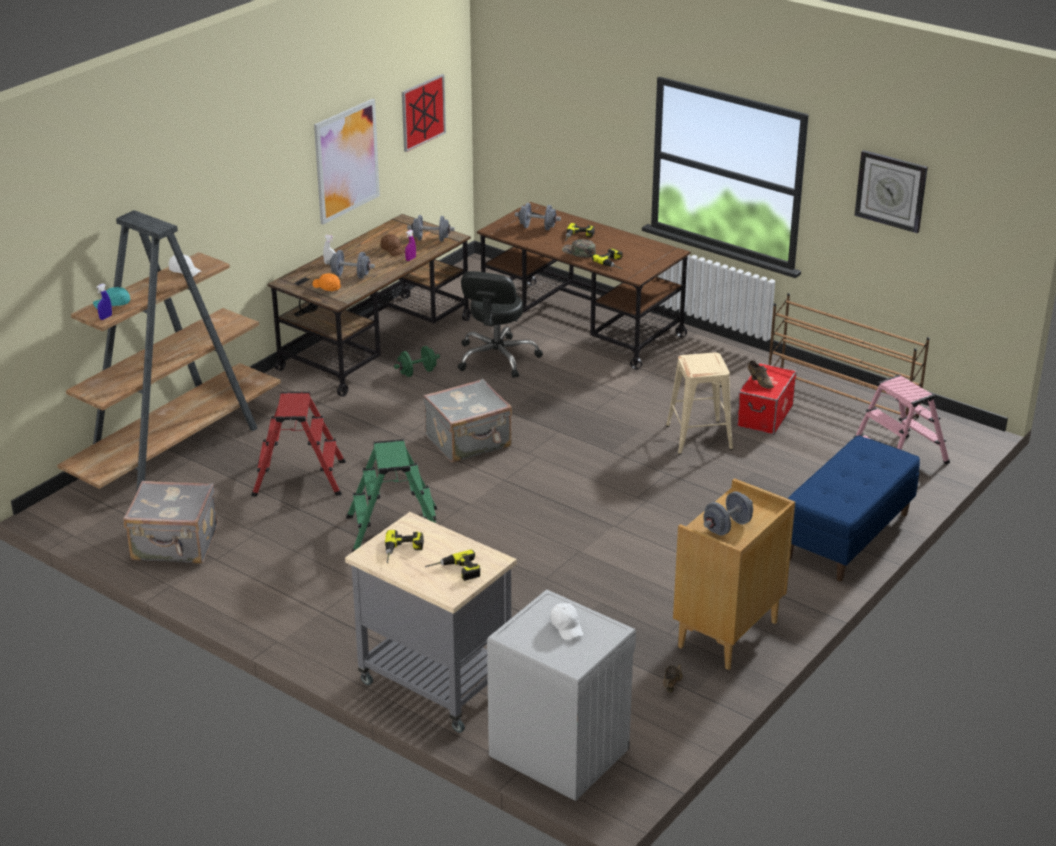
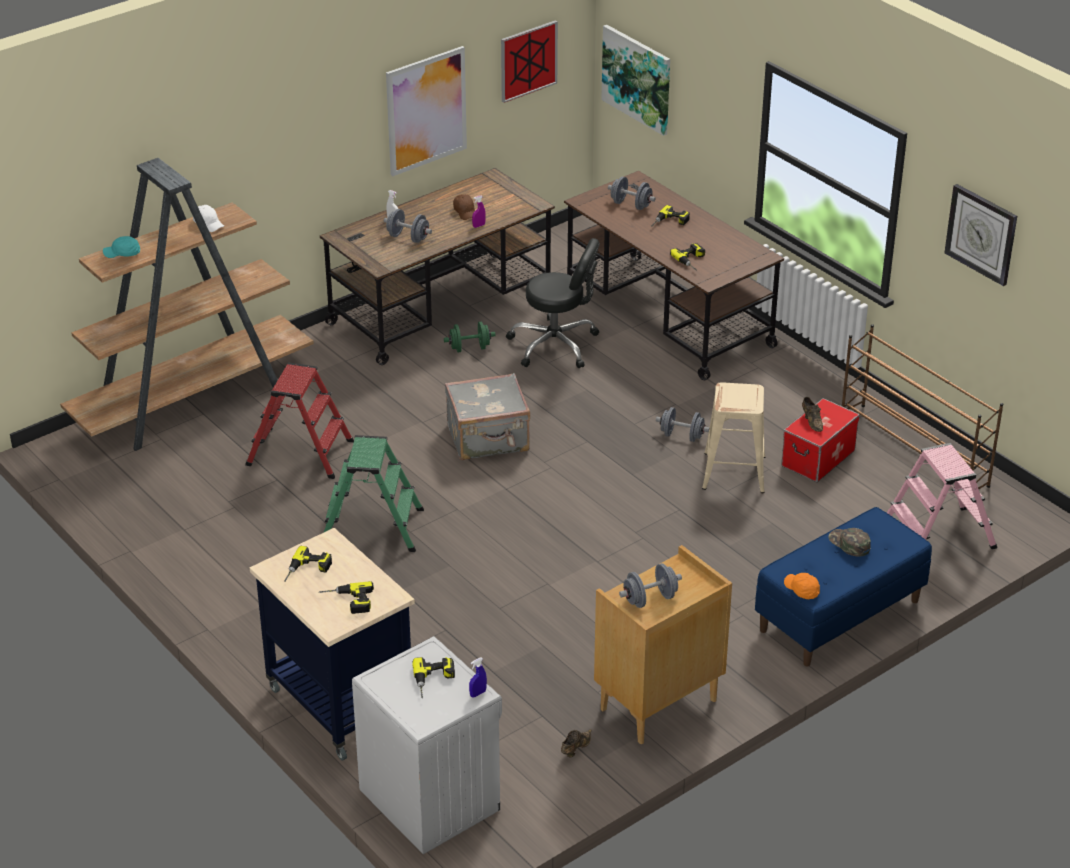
camera: 15 degrees right, 5 degrees up
blue spray bottle [96,284,112,320] -> blue spray bottle moved to [469,658,487,697]
grey suitcase [124,481,218,563] -> none
orange cap [313,273,341,291] -> orange cap moved to [784,573,820,599]
grey cart [345,512,517,733] -> blue cart [250,528,415,760]
grey dumbbell [407,215,455,242] -> grey dumbbell moved to [656,407,710,442]
black office chair [458,271,543,378] -> black office chair turned 105 degrees counterclockwise [506,238,600,368]
white cap [551,603,583,640] -> power drill [412,657,455,698]
green cap [562,239,596,258] -> green cap moved to [828,528,871,557]
none -> picture [601,25,670,136]

